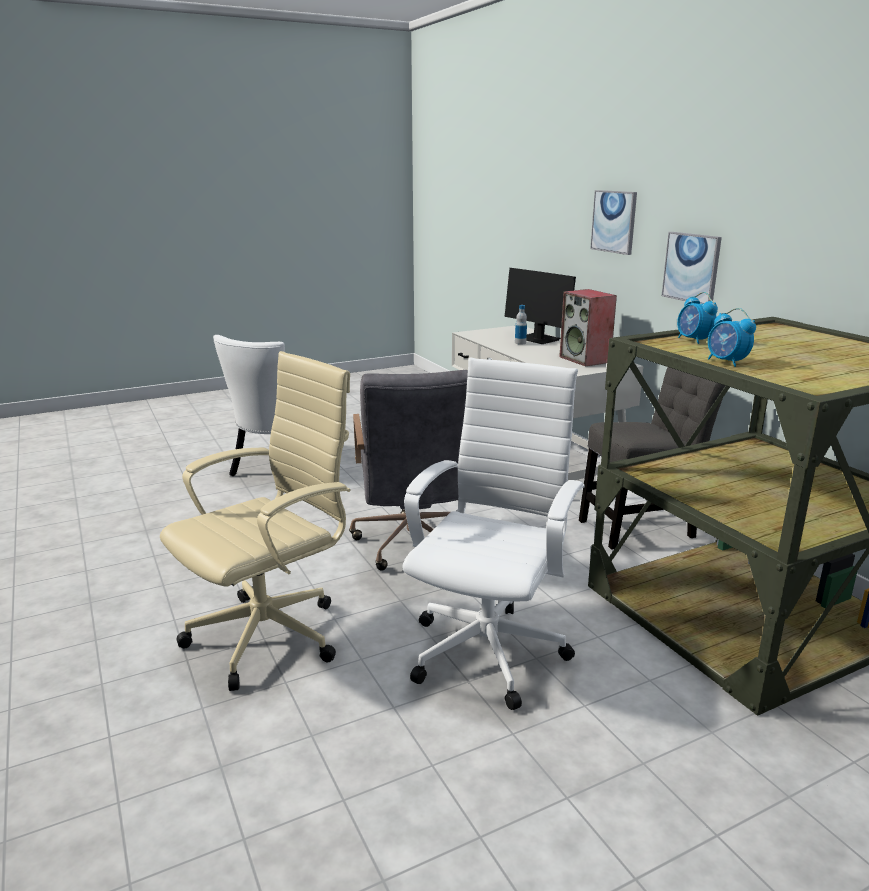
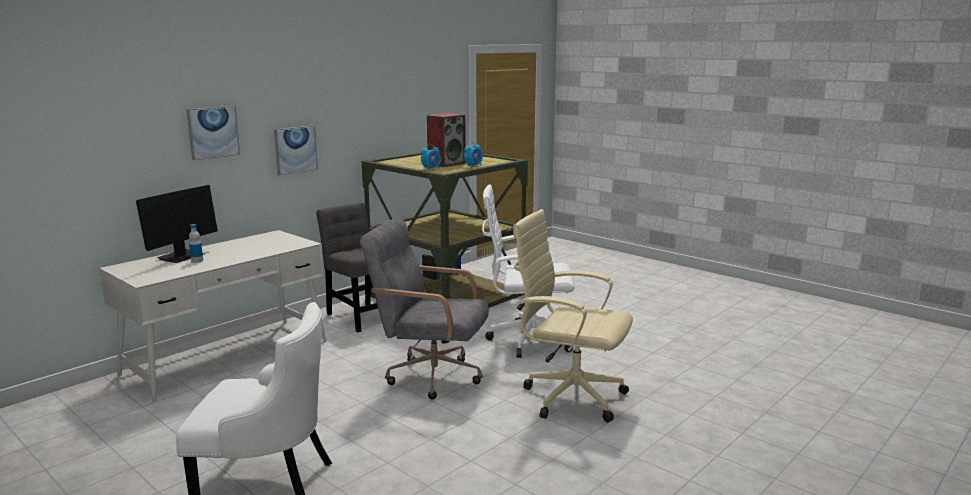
camera: 110 degrees left, 5 degrees down
grey office chair [349,370,468,571] -> grey office chair turned 135 degrees counterclockwise [360,218,489,400]
speaker [559,289,617,367] -> speaker moved to [427,113,466,167]

